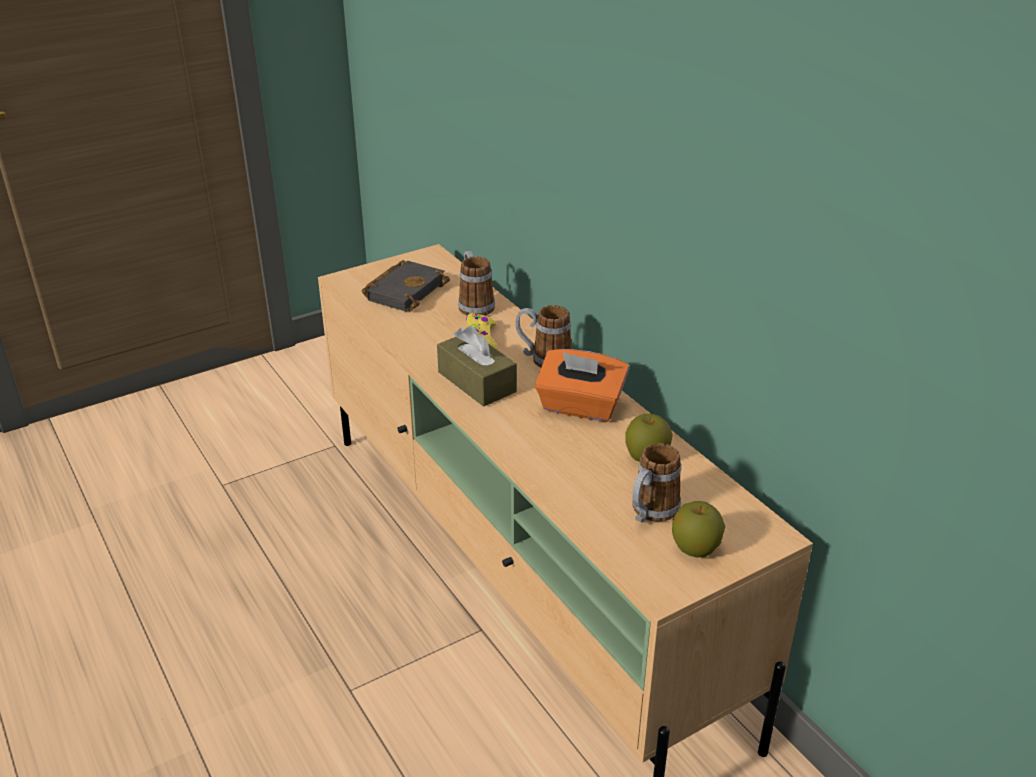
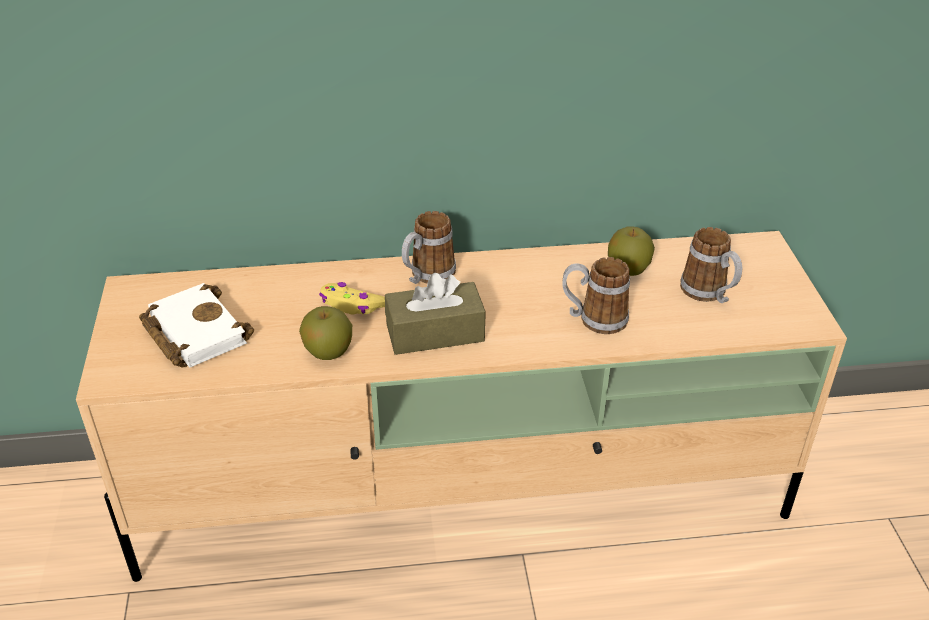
camera: 65 degrees left, 5 degrees up
black book [362,260,450,312] -> white book [139,283,254,368]
mug [458,251,495,316] -> mug moved to [562,257,630,334]
orange tissue box [535,349,629,422] -> none
apple [672,501,725,557] -> apple moved to [299,306,352,360]

